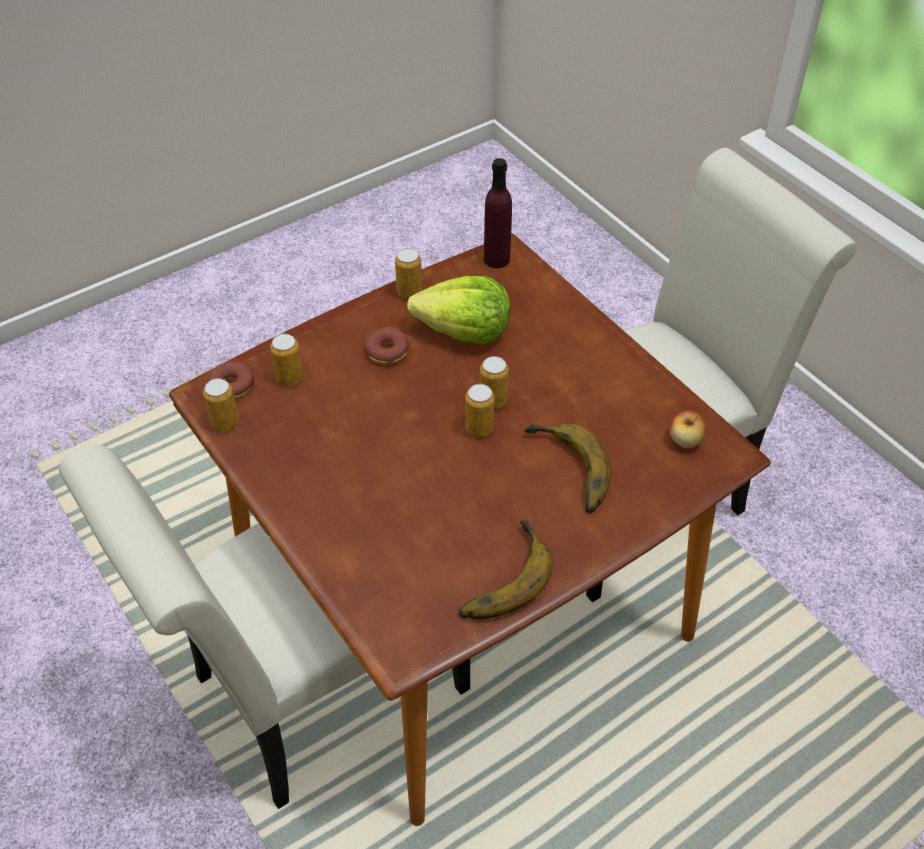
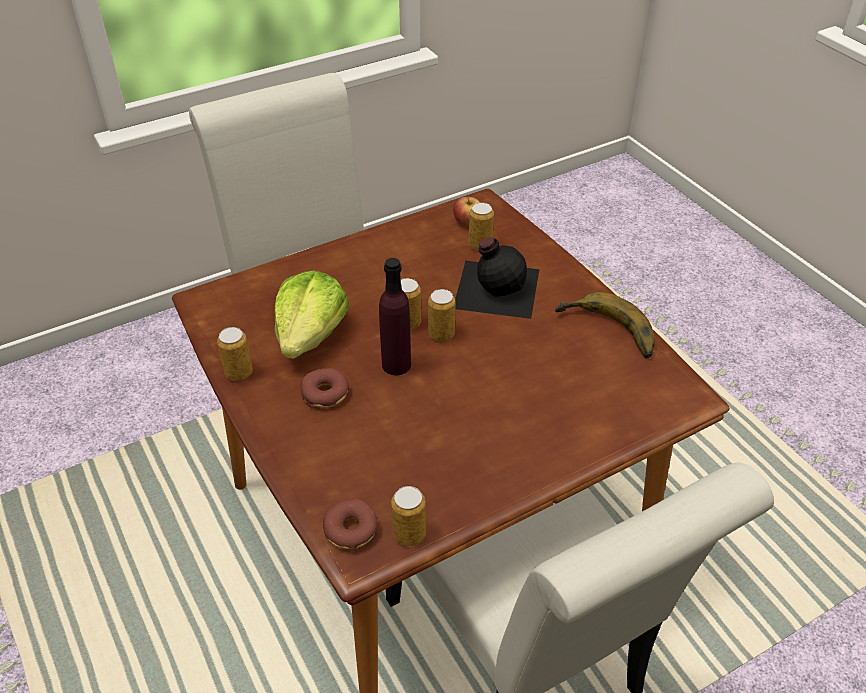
camera: 85 degrees left, 5 degrees down
can [270,334,303,386] -> can moved to [468,202,494,251]
purple bottle [484,158,512,268] -> purple bottle moved to [379,258,411,375]
banana [524,423,611,513] -> black bottle [455,237,540,319]

